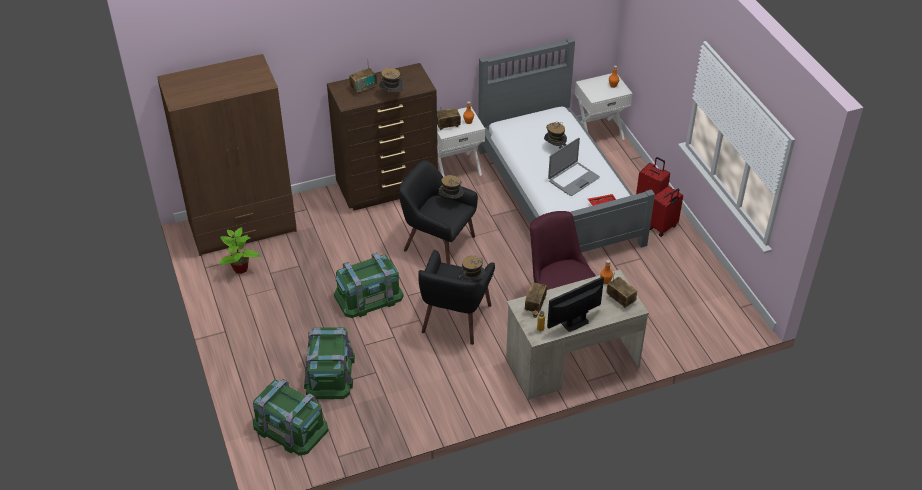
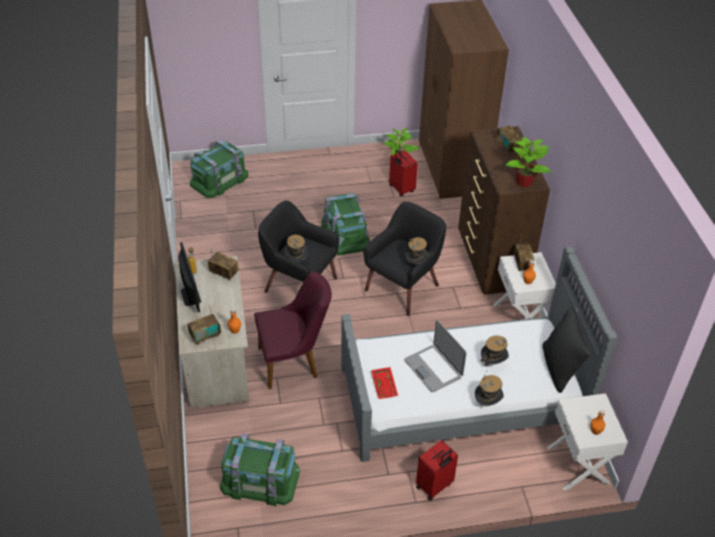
camera: 100 degrees right, 0 degrees up
green storage box [304,327,355,399] -> green storage box moved to [220,433,300,506]
hat [379,68,404,93] -> hat moved to [475,375,504,406]
red suitcase [650,186,683,237] -> red suitcase moved to [389,150,418,196]
none -> potted plant [505,137,551,187]
none -> black pillow [542,307,591,393]

